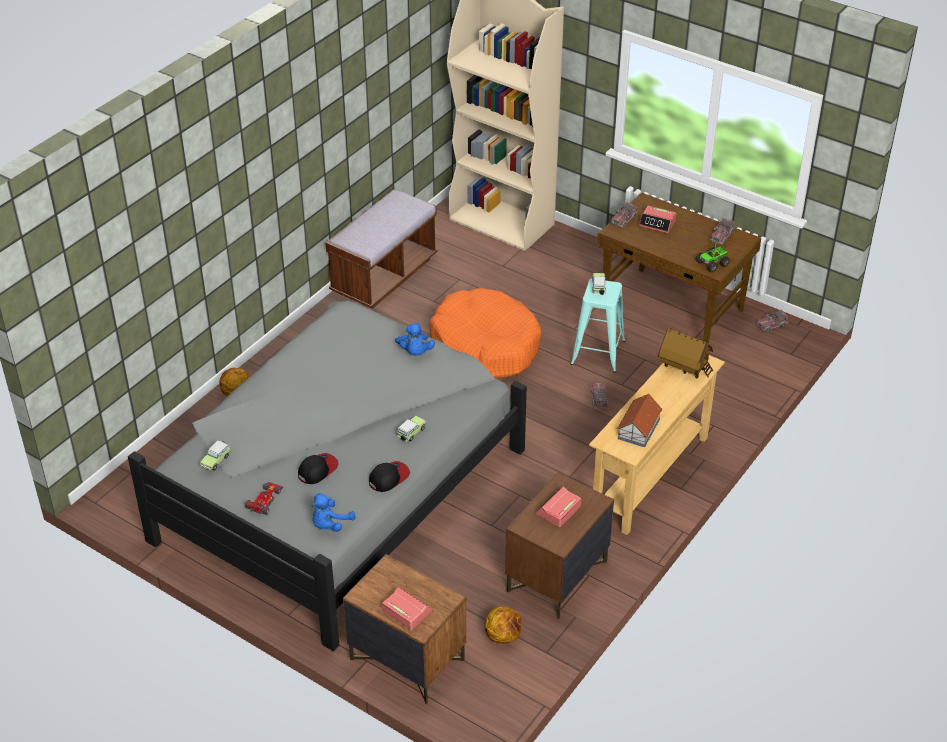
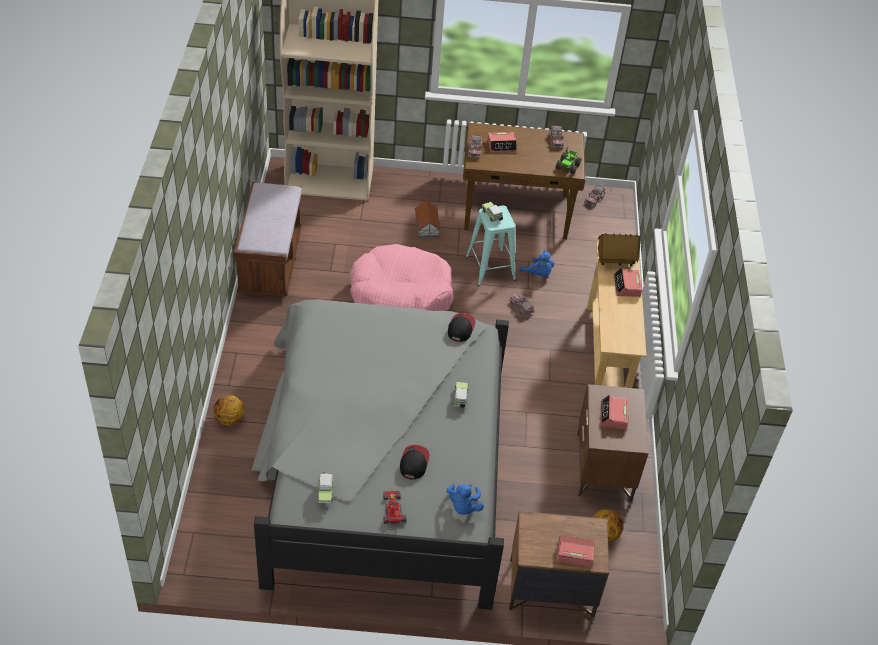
camera: 35 degrees left, 5 degrees up
cap [369,461,410,492] -> cap moved to [448,313,475,342]
blue plush toy [395,323,435,356] -> blue plush toy moved to [520,251,554,276]
orange dog bed [430,288,541,378] -> pink dog bed [350,244,453,311]
toy house [617,394,662,447] -> toy house moved to [414,200,441,238]
none -> alarm clock [614,267,642,297]

